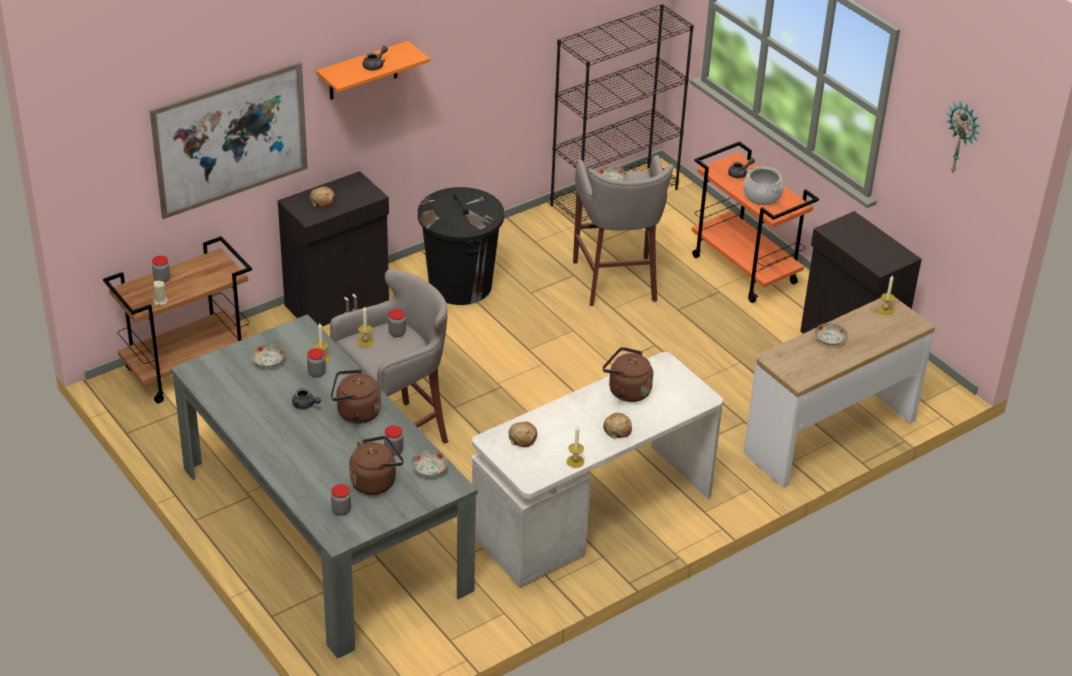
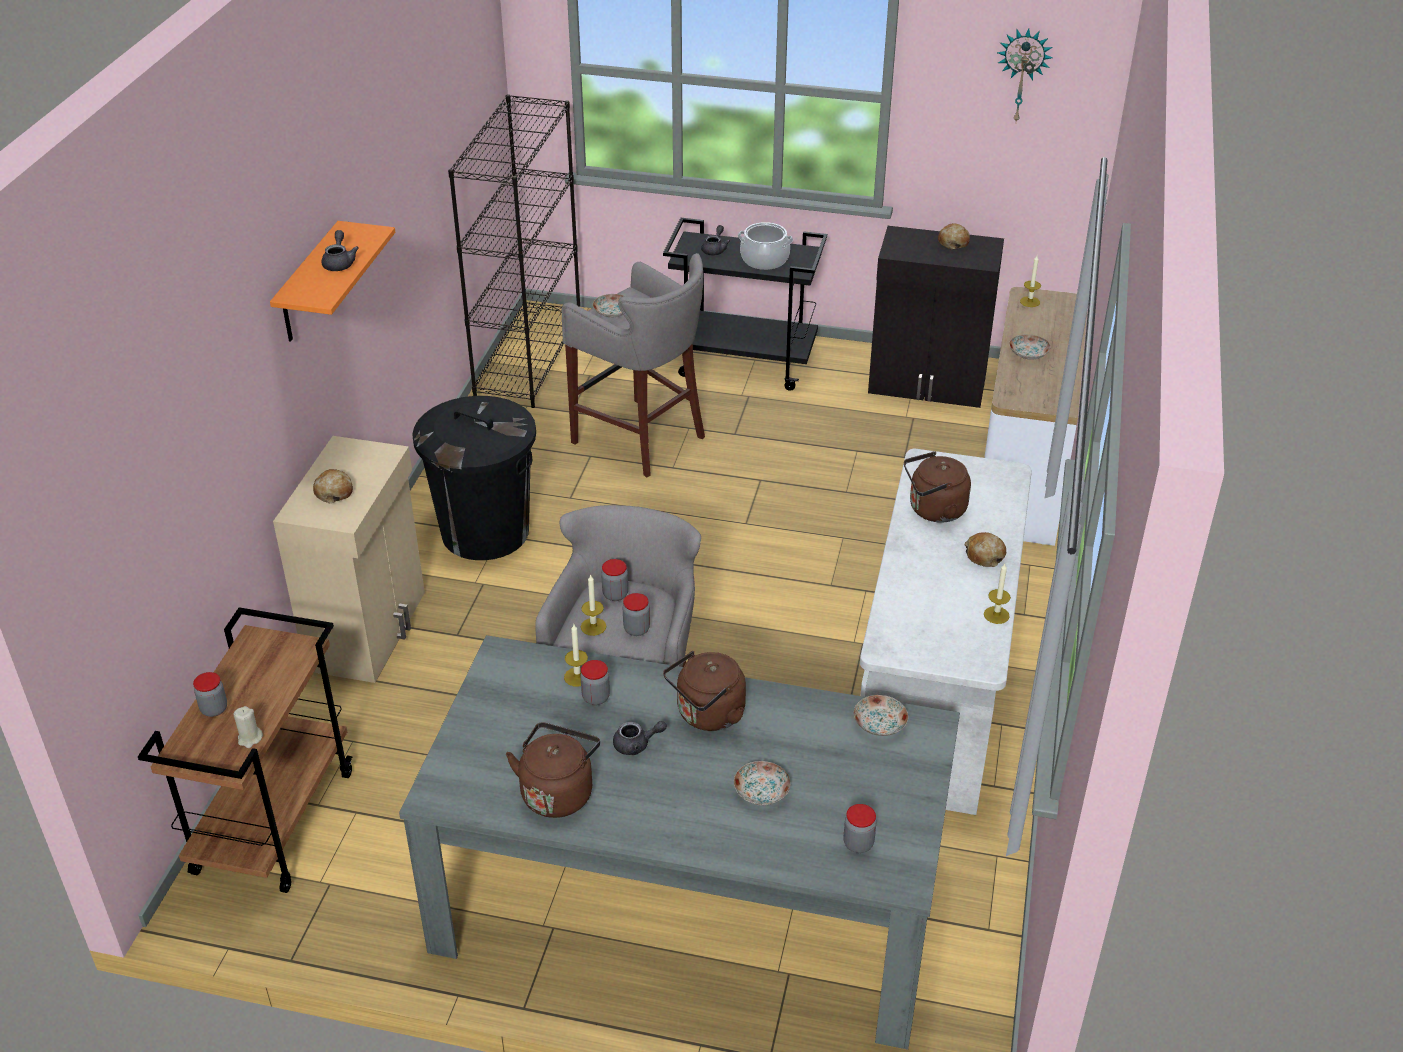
camera: 40 degrees left, 0 degrees up
picture [149,62,308,219] -> none
plate [251,344,285,367] -> plate moved to [734,761,790,806]
black cabinet [278,171,389,326] -> beige cabinet [273,436,425,683]
brown kettle [349,436,404,495] -> brown kettle moved to [506,722,600,818]
jar [384,425,403,456] -> jar moved to [623,593,650,636]
bread [508,422,537,447] -> bread moved to [938,223,970,249]
orange cart [692,141,819,303] -> black cart [663,218,827,391]

